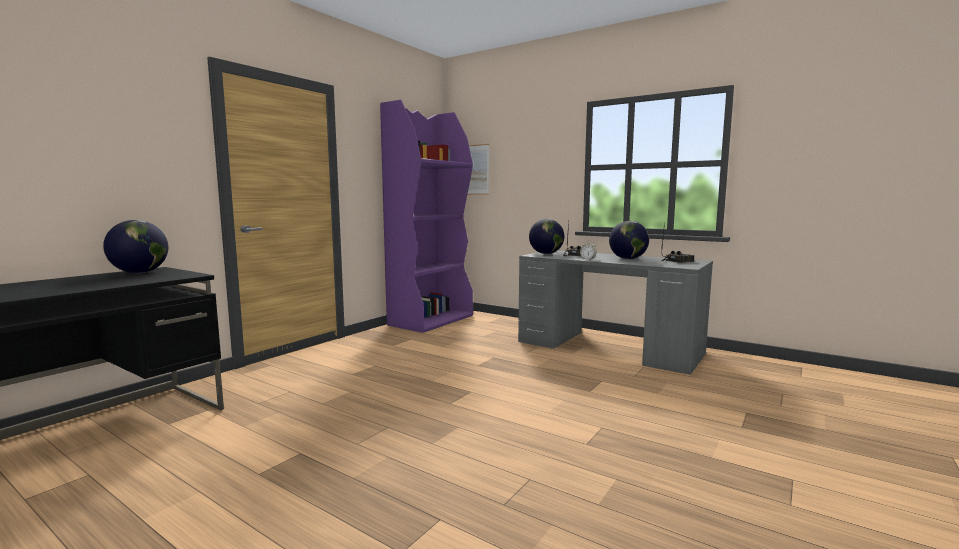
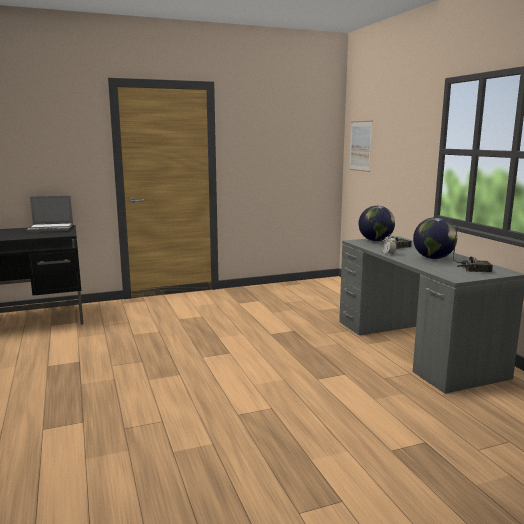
camera: 35 degrees right, 5 degrees up
globe [103,220,168,273] -> laptop [26,196,73,232]
purple bookcase [380,100,473,333] -> none

